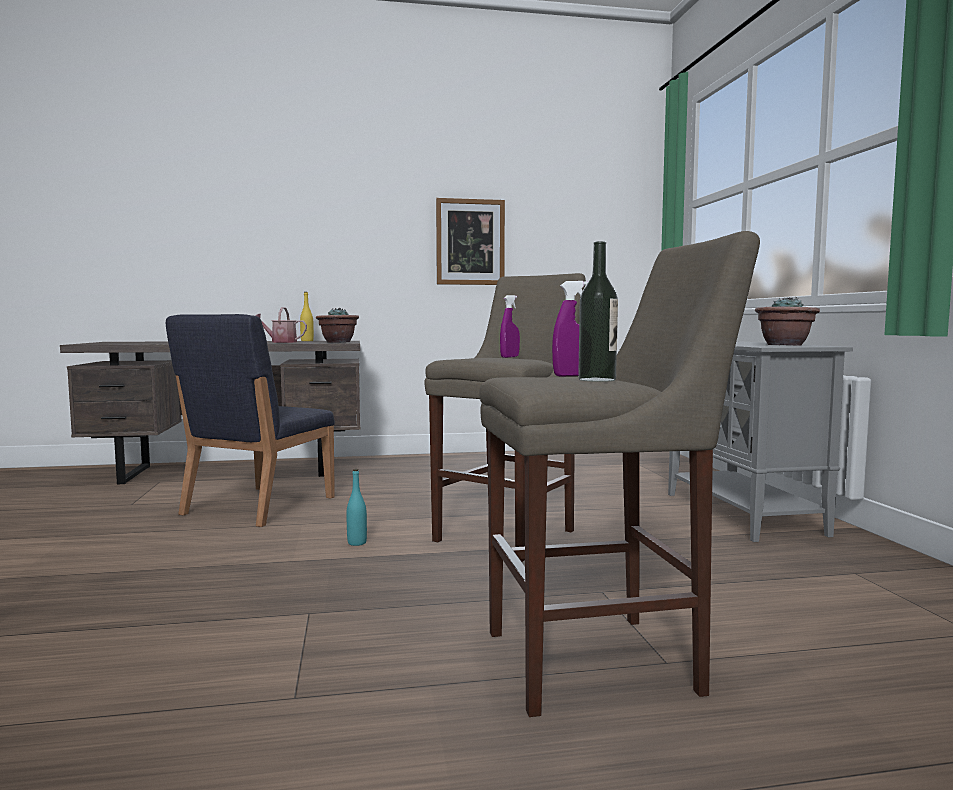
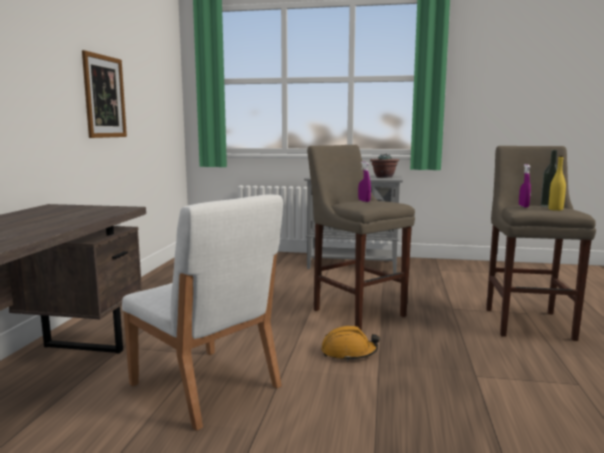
camera: 70 degrees left, 5 degrees up
blue chair [166,314,335,527] -> white chair [122,194,283,431]
watering can [256,307,307,343] -> none
yellow bottle [300,292,314,341] -> yellow bottle moved to [548,156,566,211]
potted plant [316,308,359,343] -> none
turquoise bottle [346,469,367,546] -> orange hard hat [321,326,380,361]

